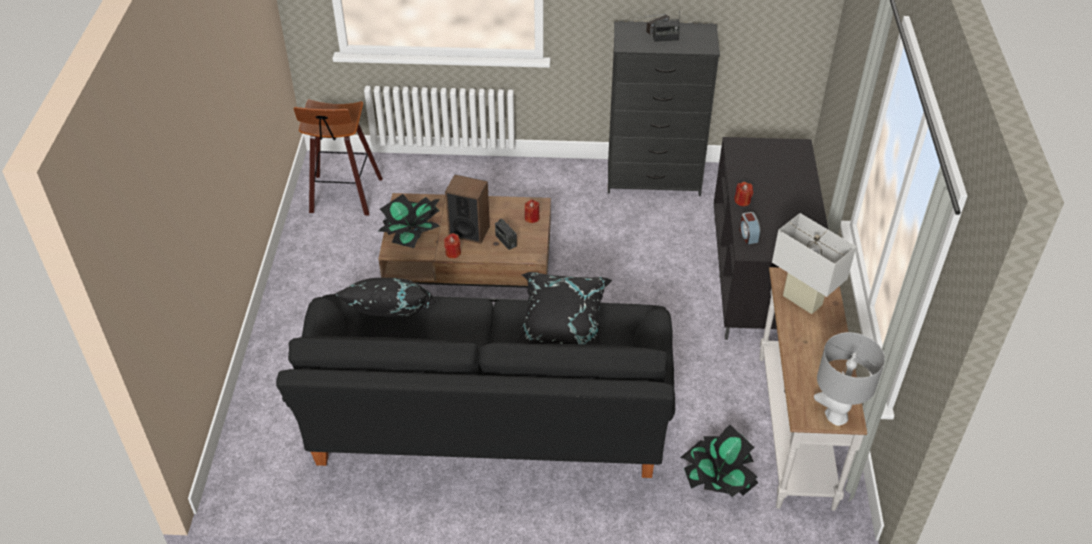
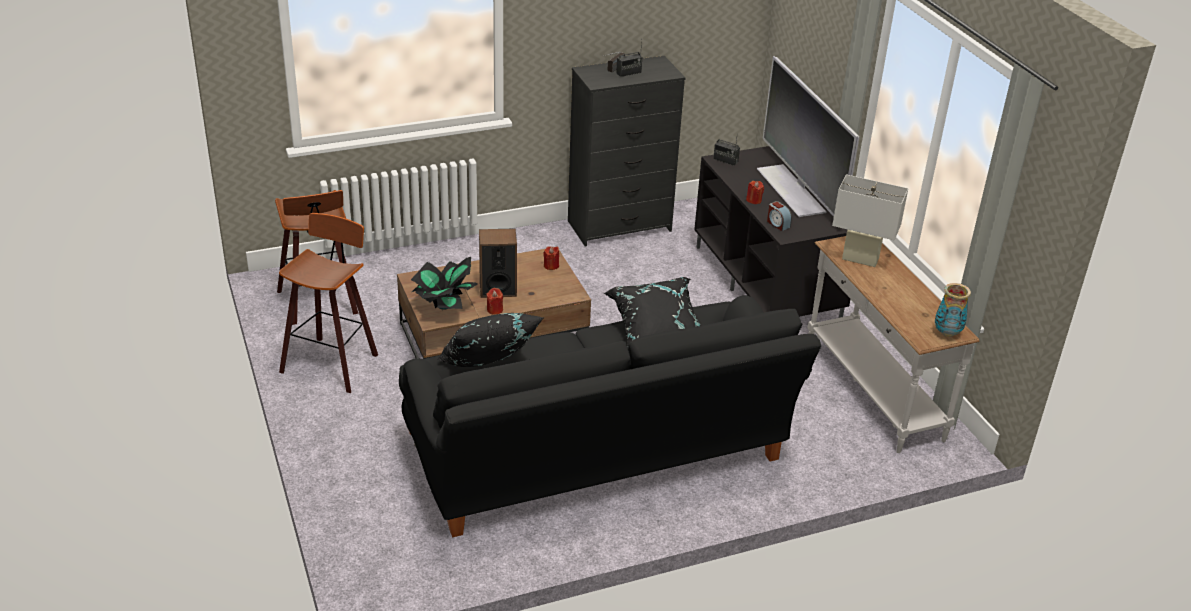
camera: 25 degrees left, 10 degrees down
radio [495,219,517,250] -> radio moved to [713,139,740,166]
potted plant [680,425,758,497] -> none
grey table lamp [814,332,885,426] -> vase [935,283,971,337]
none -> stool [279,213,378,393]
none -> television [757,56,859,217]

